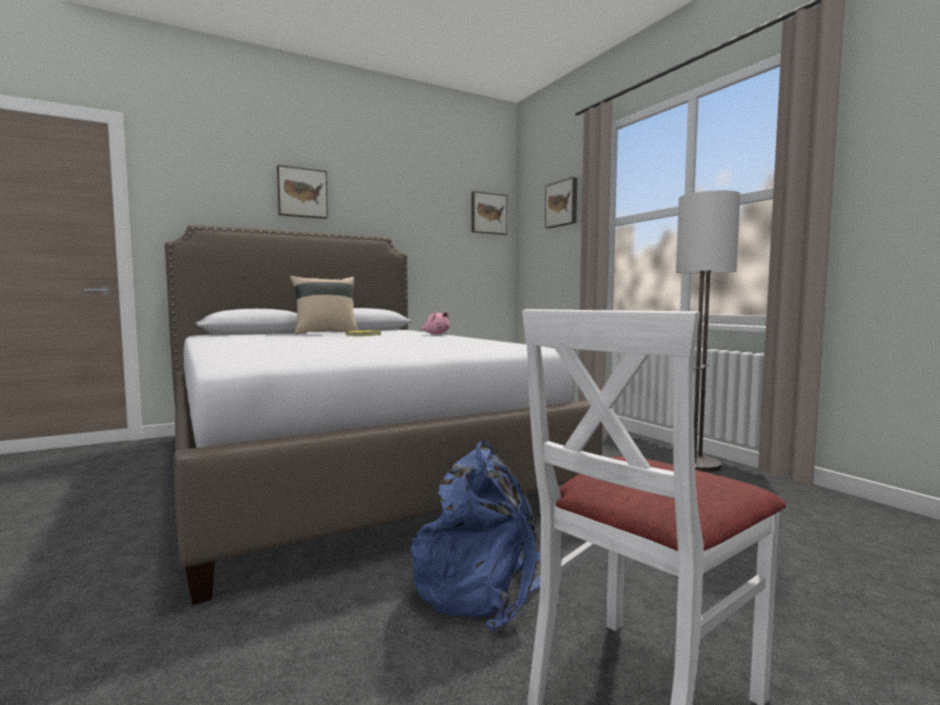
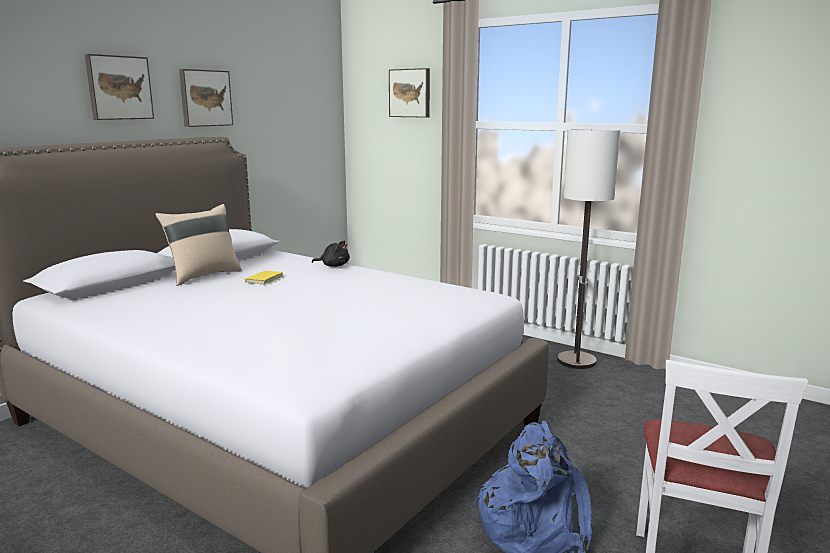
camera: 25 degrees left, 10 degrees up
pink plush toy [419,311,450,334] -> black plush toy [312,241,350,267]
picture [471,191,507,235] -> picture moved to [179,69,233,127]

